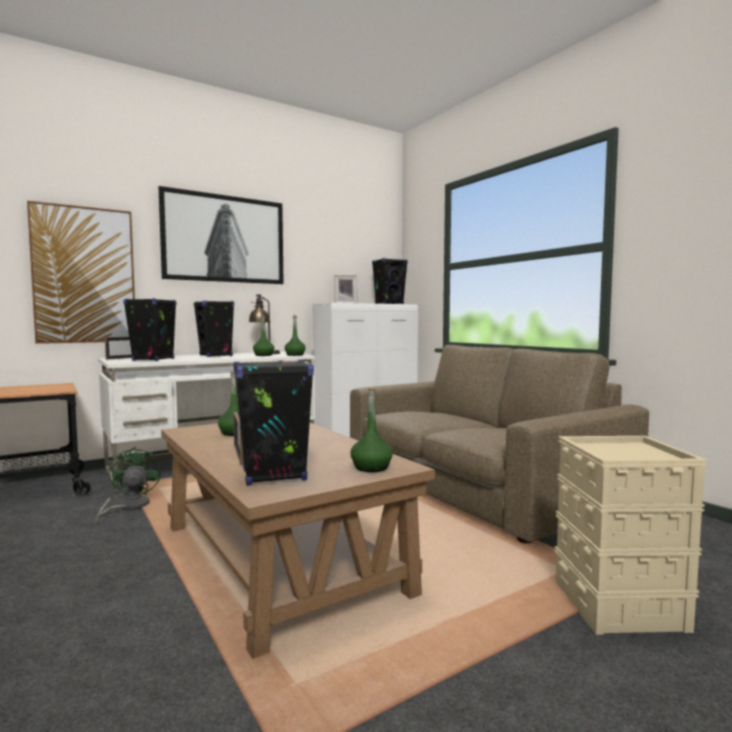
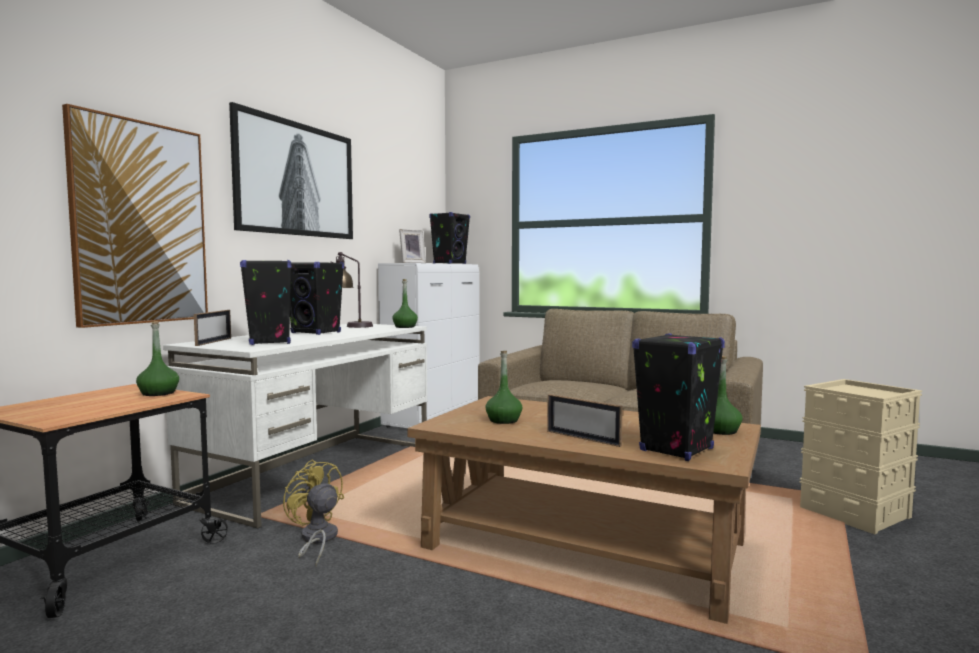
camera: 30 degrees left, 0 degrees up
green fan [95,447,161,523] -> yellow fan [283,459,344,566]
green bottle [253,315,274,356] -> green bottle moved to [136,321,179,396]

